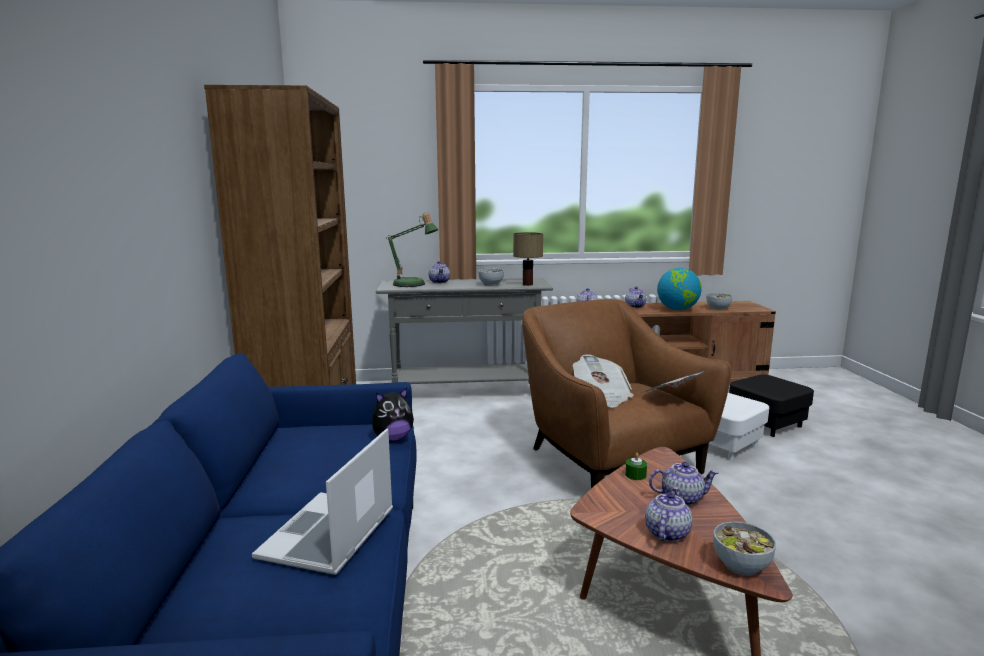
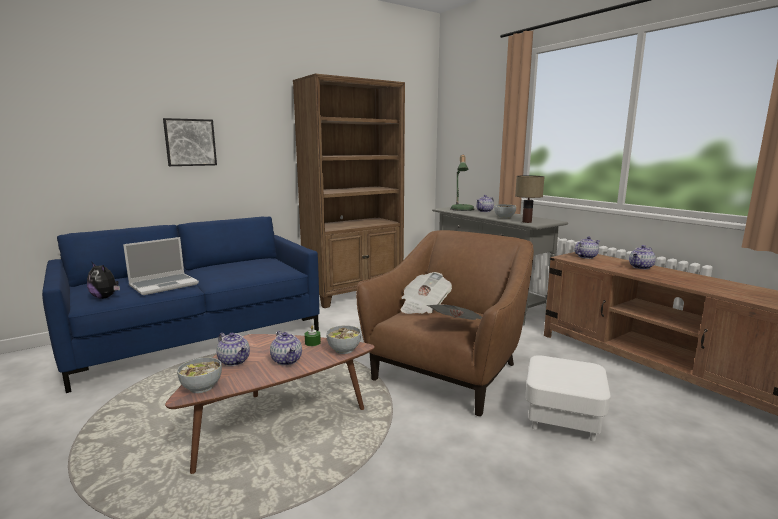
camera: 60 degrees right, 0 degrees up
laptop [252,429,393,575] -> laptop turned 150 degrees clockwise [123,237,199,295]
plush toy [372,388,414,441] -> plush toy moved to [87,262,120,299]
teapot [645,487,693,542] -> teapot turned 45 degrees clockwise [216,333,250,366]
globe [657,268,702,310] -> none
bowl [706,293,733,310] -> bowl moved to [326,325,361,354]
black ottoman [729,374,814,437] -> none
none -> picture [163,118,217,166]

